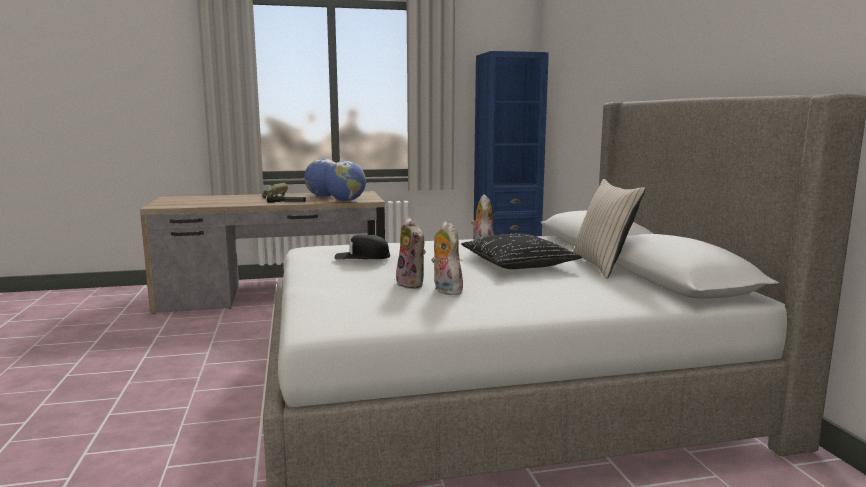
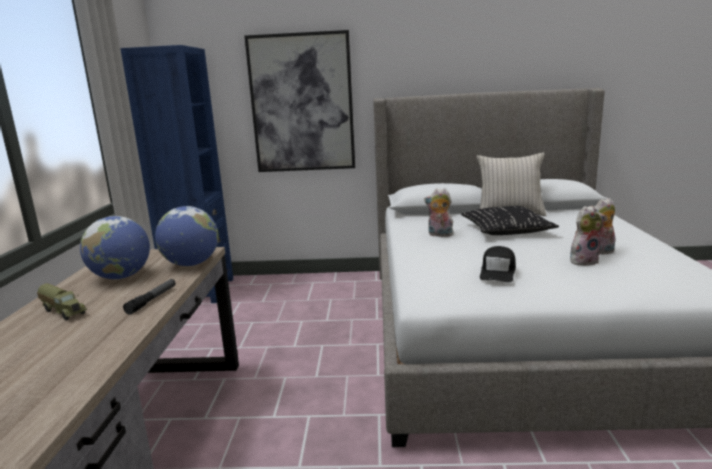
camera: 75 degrees left, 5 degrees up
none -> picture [244,30,355,172]

